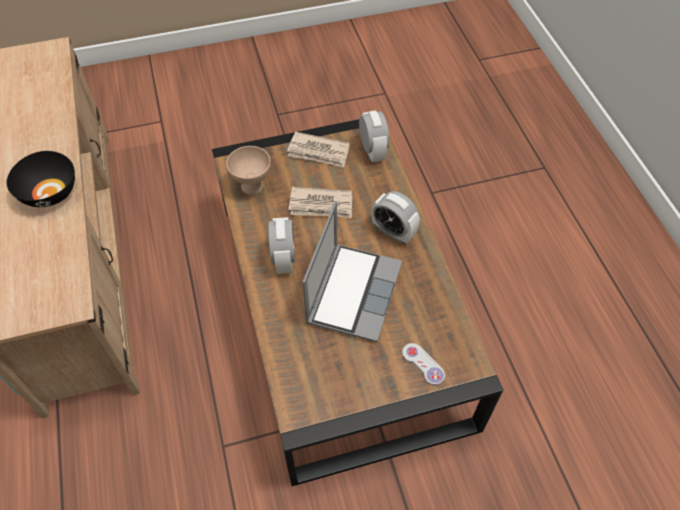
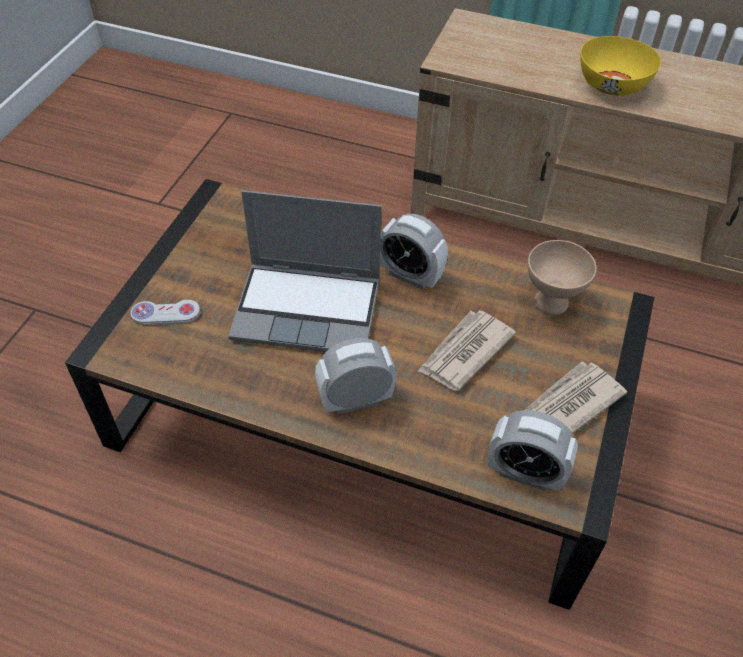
camera: 125 degrees right, 5 degrees down
black bowl [7,151,75,207] -> yellow bowl [580,36,661,96]
laptop [302,201,402,342] -> laptop turned 45 degrees counterclockwise [228,190,382,352]

